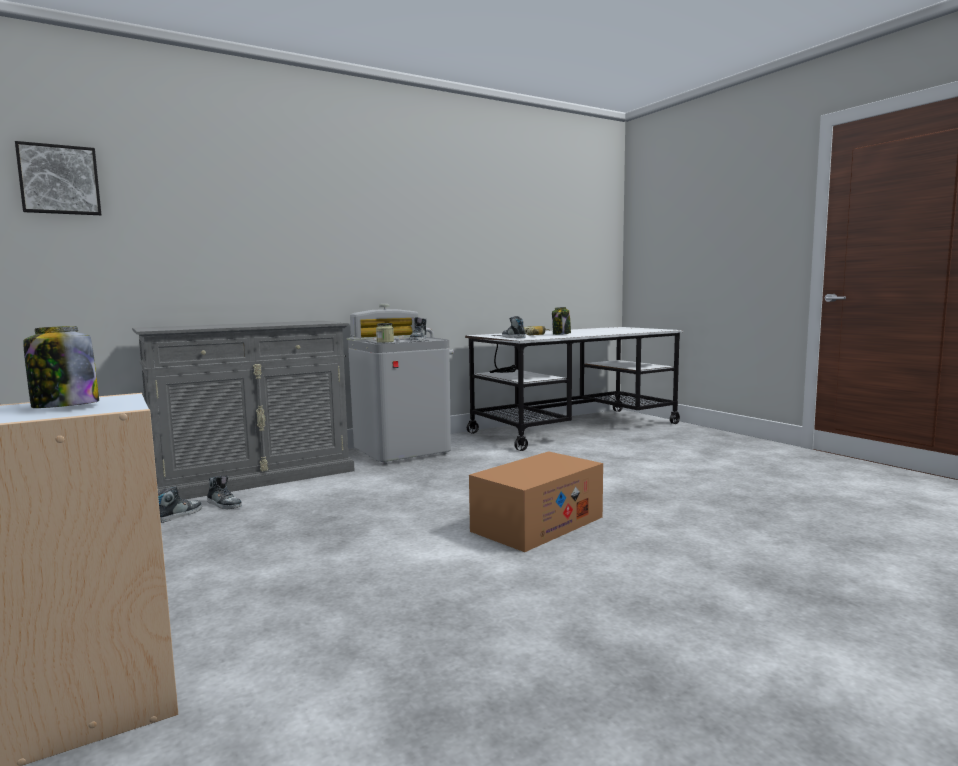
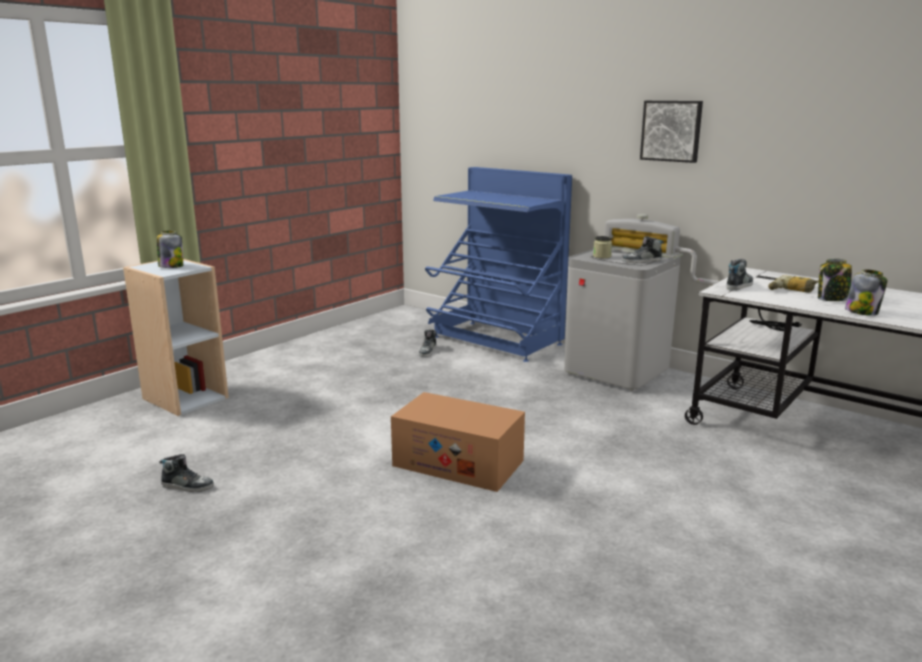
camera: 70 degrees right, 10 degrees up
picture [15,141,101,215] -> picture moved to [640,101,703,163]
grey dresser [132,321,354,500] -> blue shoe rack [425,167,572,362]
shoe [158,486,203,523] -> shoe moved to [160,454,214,492]
none -> jar [845,269,887,316]

